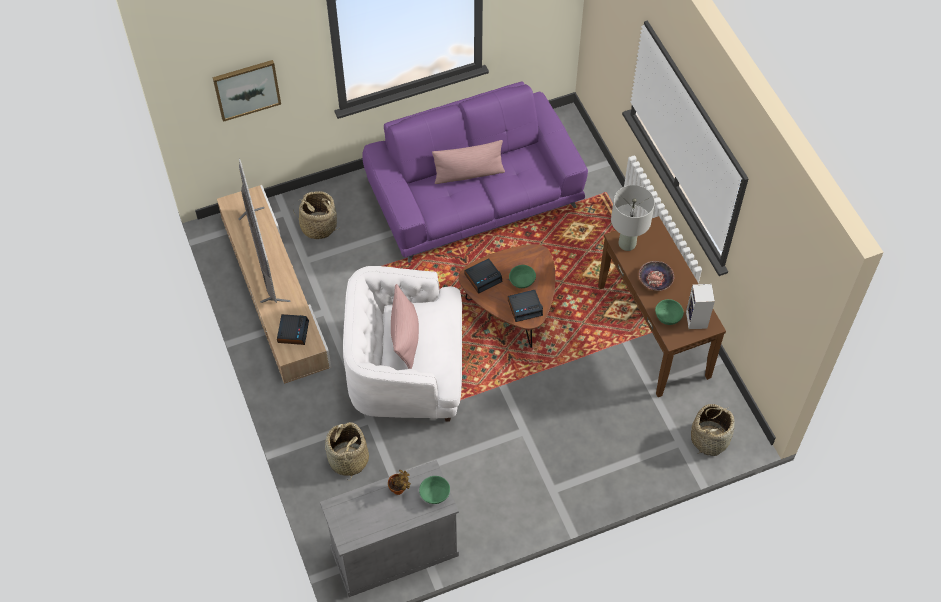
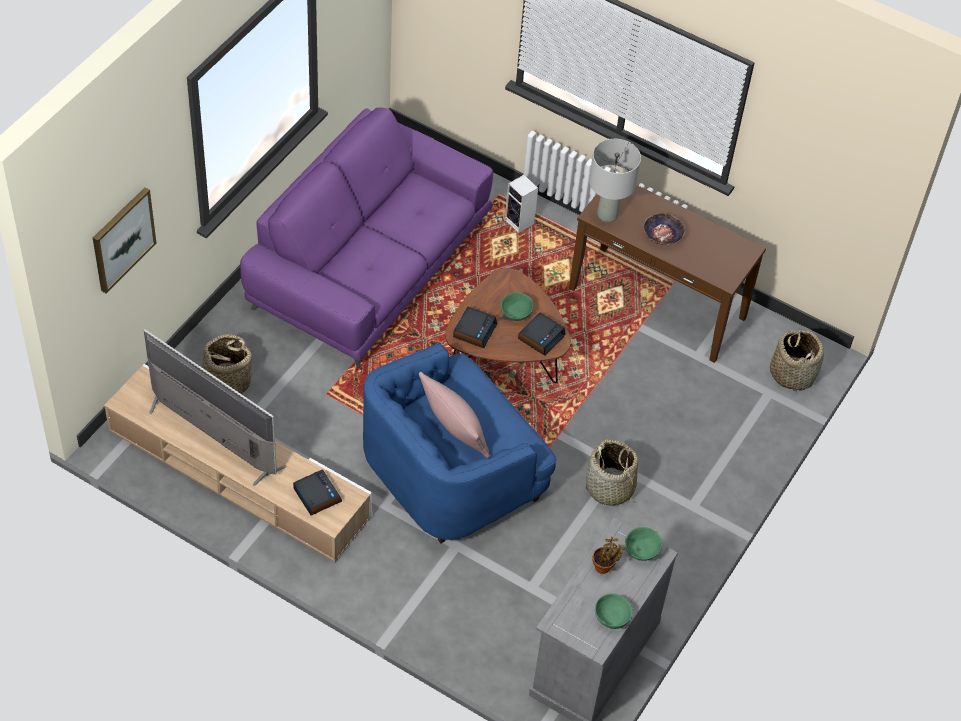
camera: 40 degrees left, 5 degrees down
basket [325,422,369,479] -> basket moved to [586,439,638,506]
white armchair [343,266,462,421] -> blue armchair [363,343,556,543]
pink pillow [432,140,505,184] -> none
green bowl [655,299,684,325] -> green bowl moved to [595,593,633,629]
speaker [686,284,715,329] -> speaker moved to [505,175,538,233]

